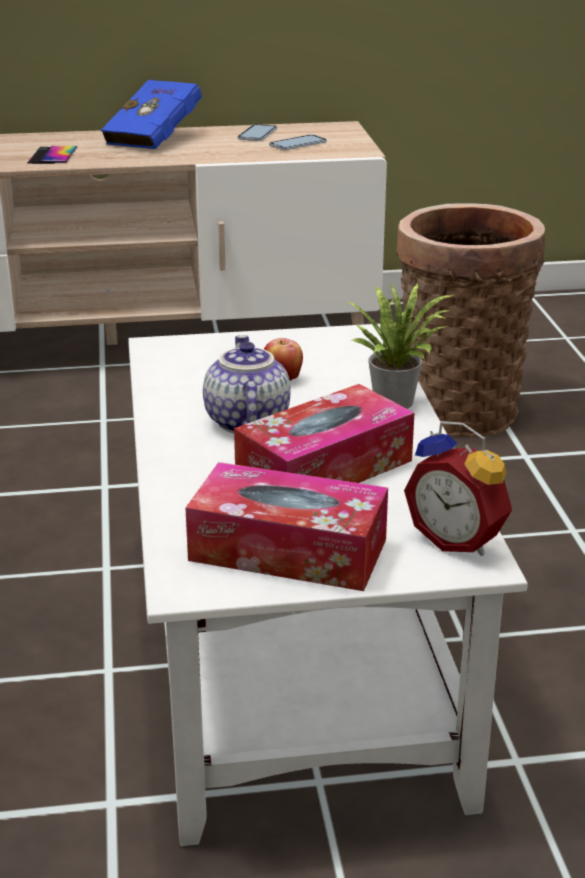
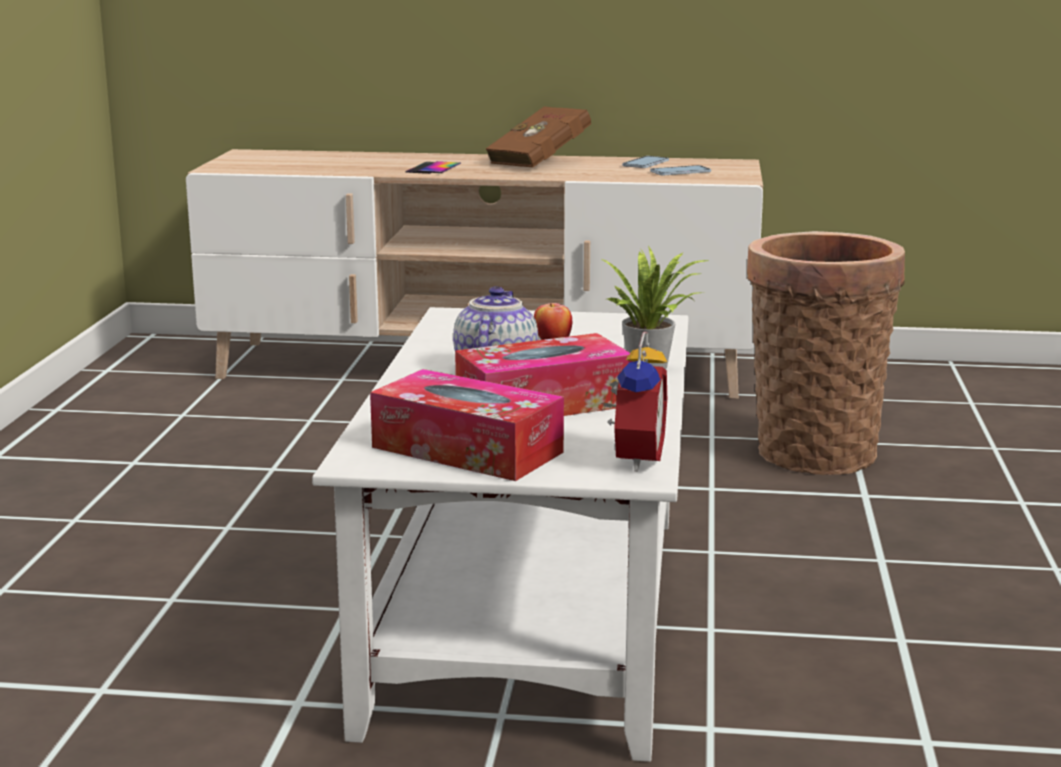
camera: 15 degrees right, 10 degrees down
blue book [101,80,202,149] -> brown book [486,107,591,168]
alarm clock [404,421,512,556] -> alarm clock turned 135 degrees counterclockwise [602,332,667,472]

